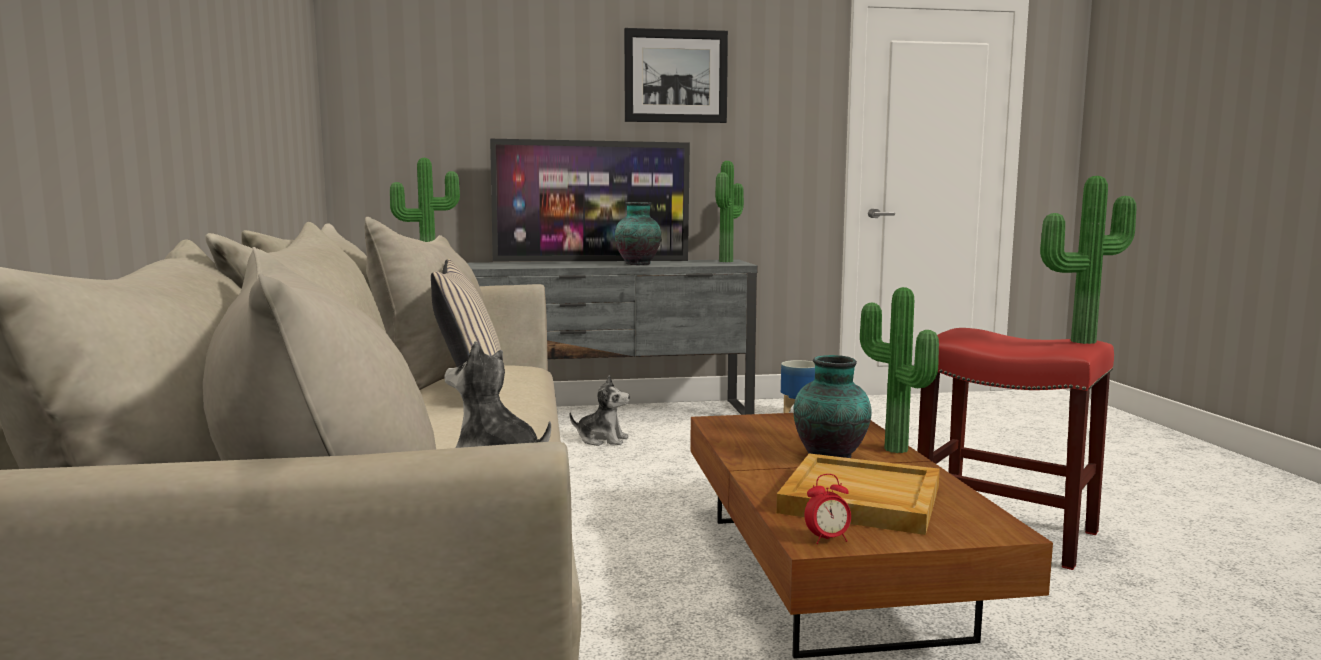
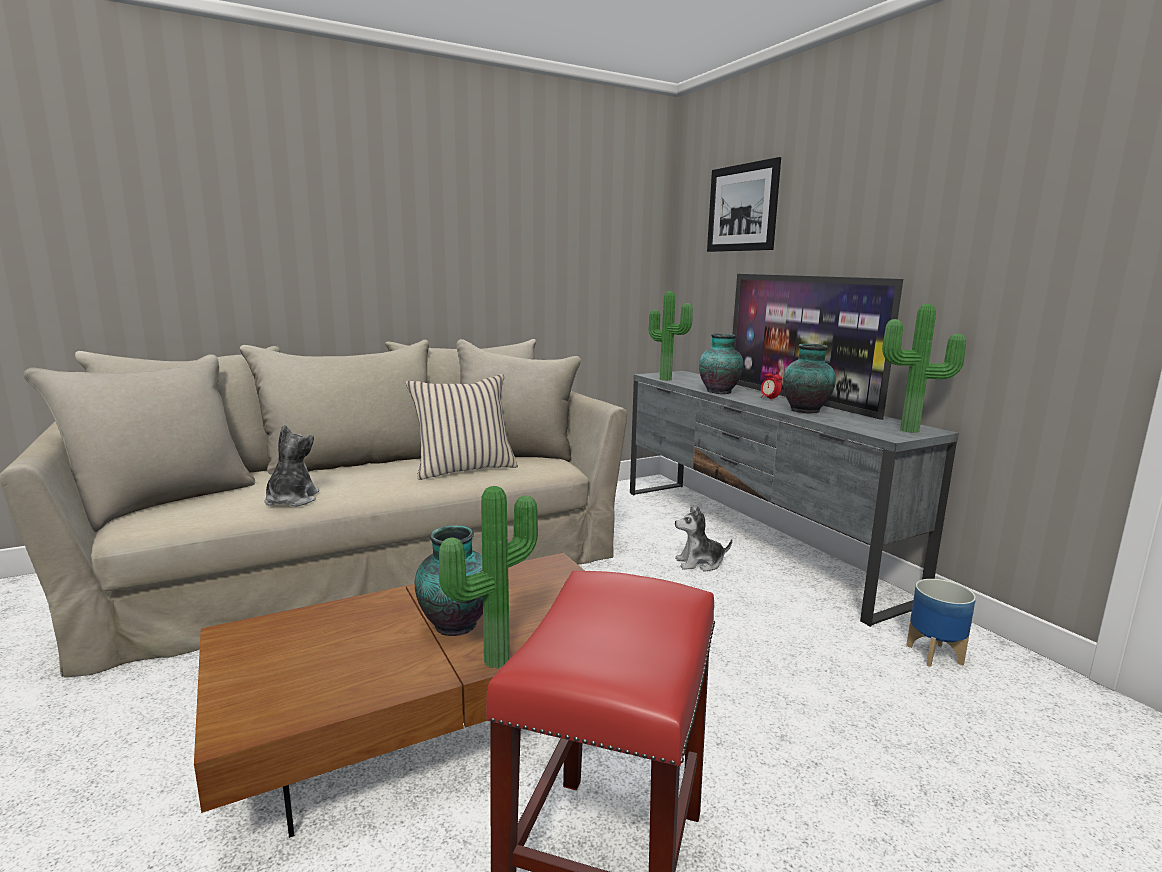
camera: 70 degrees right, 5 degrees up
plush toy [569,375,630,446] -> plush toy turned 90 degrees clockwise [675,506,732,572]
picture [624,28,728,123] -> picture moved to [707,157,781,252]
beige tray [776,453,940,535] -> none
alarm clock [804,474,851,544] -> alarm clock moved to [761,369,782,401]
potted plant [1040,176,1136,344] -> none
none -> vase [699,333,744,394]

